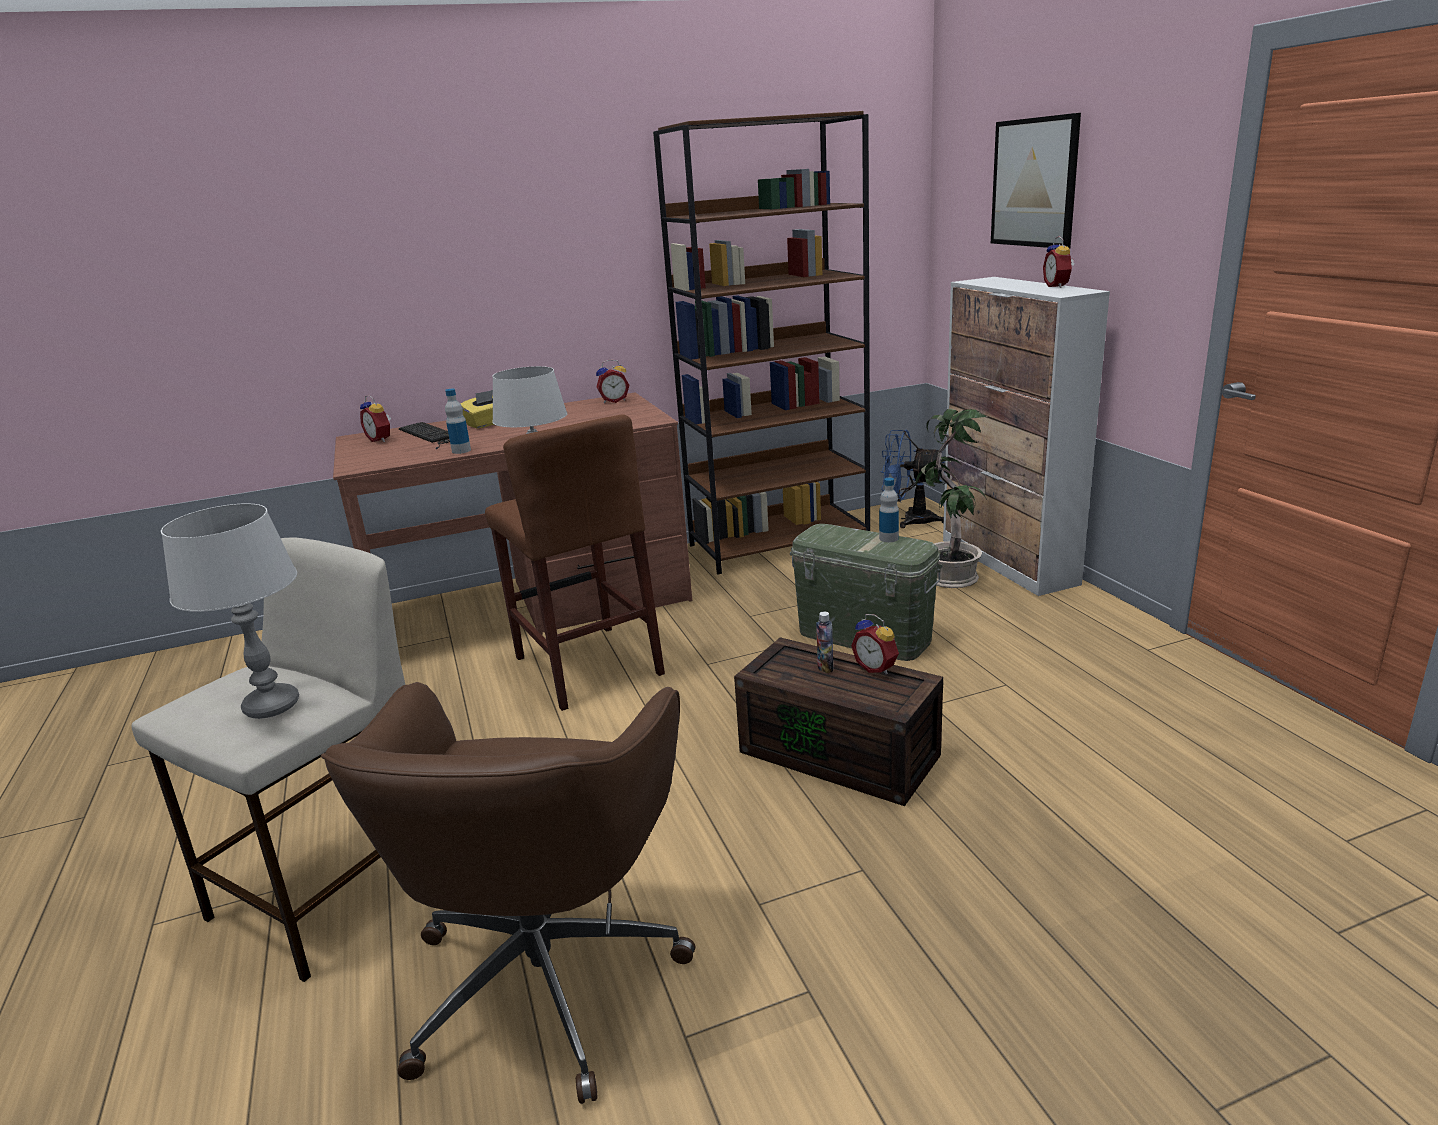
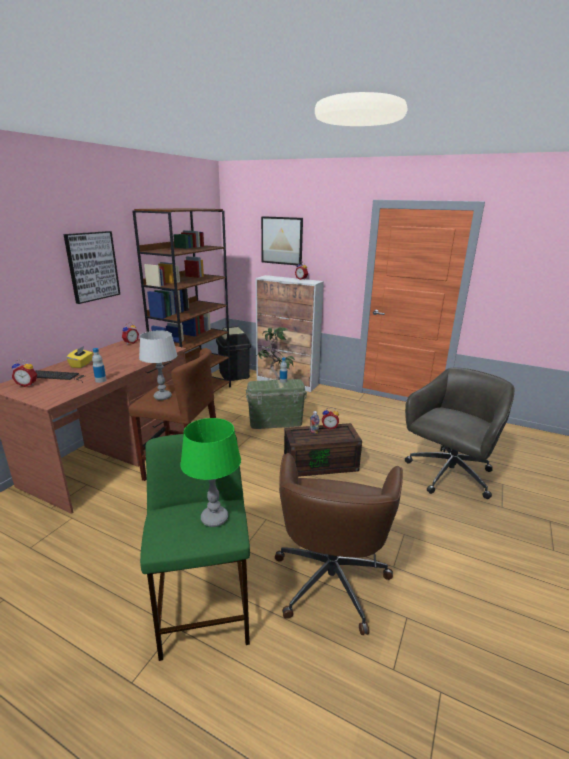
camera: 45 degrees left, 0 degrees up
beige stool [131,538,405,982] -> green stool [140,434,250,661]
grey table lamp [161,503,299,719] -> green table lamp [180,418,241,527]
brown office chair [321,682,695,1104] -> brown office chair turned 45 degrees clockwise [275,453,403,635]
blue fan [880,430,945,528] -> black trash can [216,327,251,381]
none -> picture [63,231,120,304]
none -> grey office chair [405,367,515,499]

